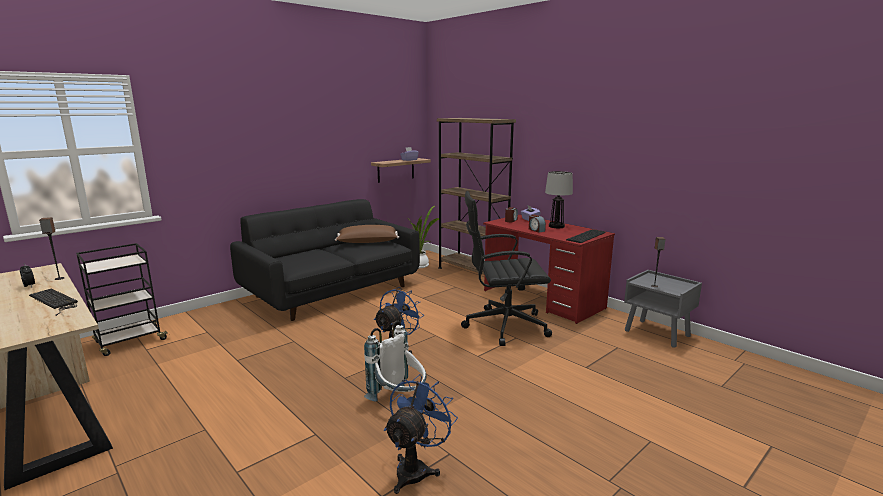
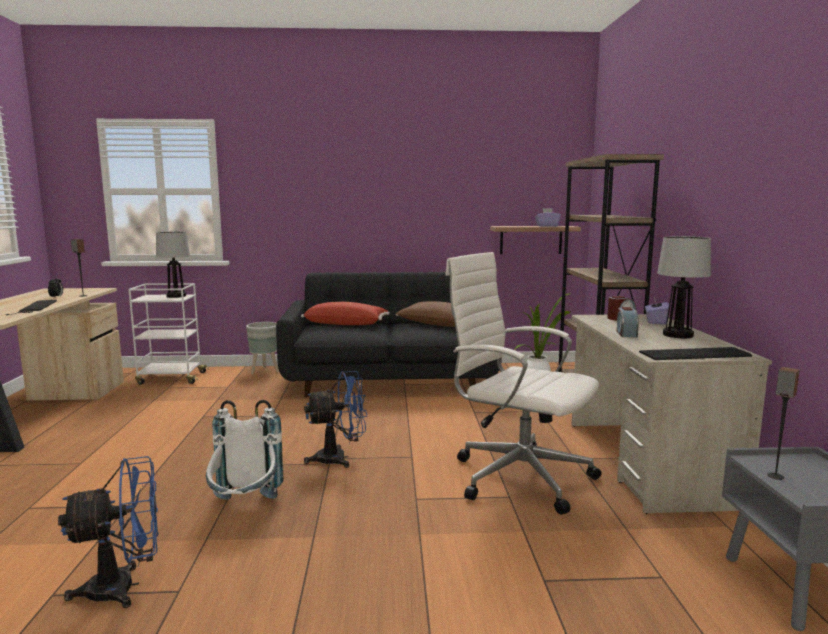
camera: 40 degrees right, 5 degrees down
black cart [76,243,170,356] -> white cart [128,283,209,384]
black office chair [461,191,552,346] -> white office chair [445,252,601,515]
red desk [483,214,615,324] -> beige desk [572,314,772,514]
none -> table lamp [156,231,190,298]
none -> grey planter [246,322,279,374]
none -> red pillow [301,302,390,325]

